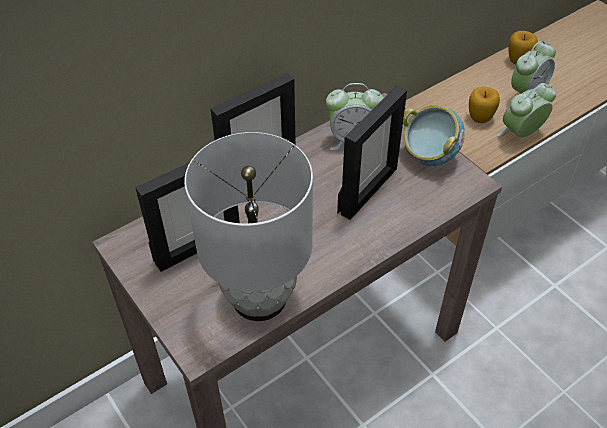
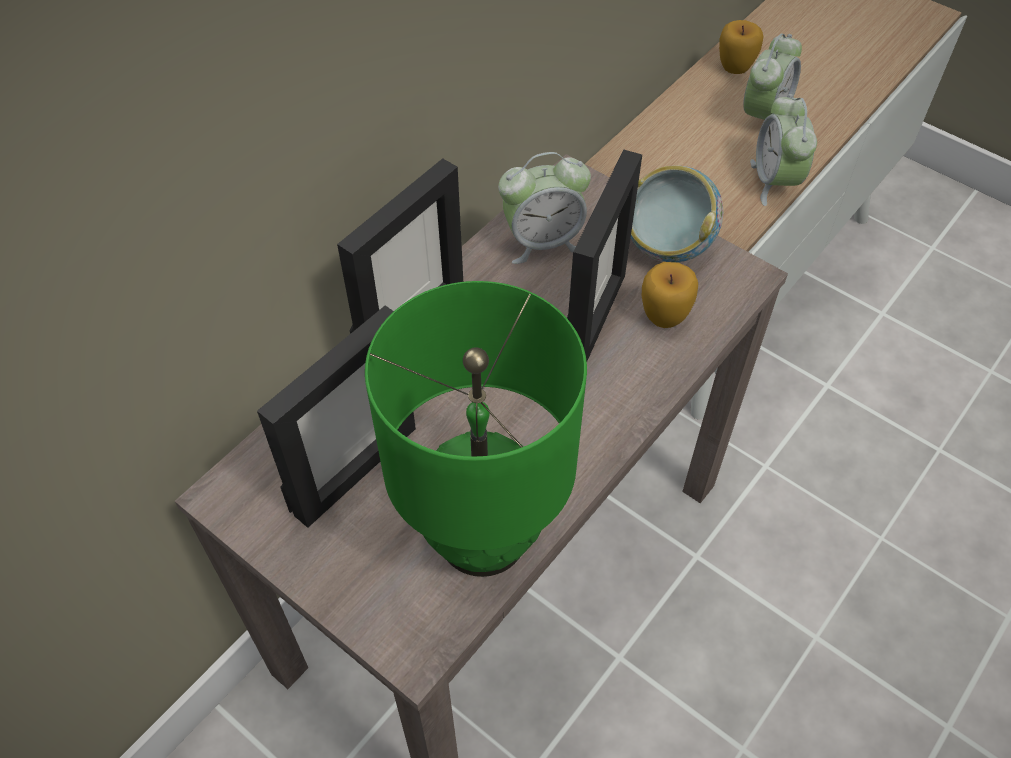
camera: 15 degrees left, 5 degrees up
white table lamp [184,132,313,321] -> green table lamp [365,281,587,577]
apple [469,86,500,123] -> apple moved to [642,262,698,328]
alarm clock [497,83,556,138] -> alarm clock turned 45 degrees counterclockwise [750,94,817,206]

